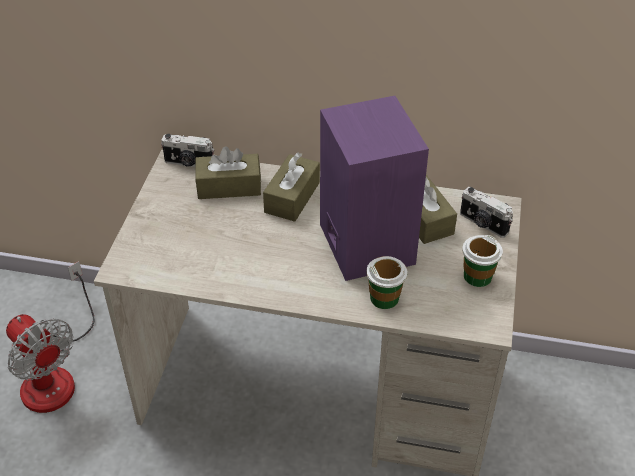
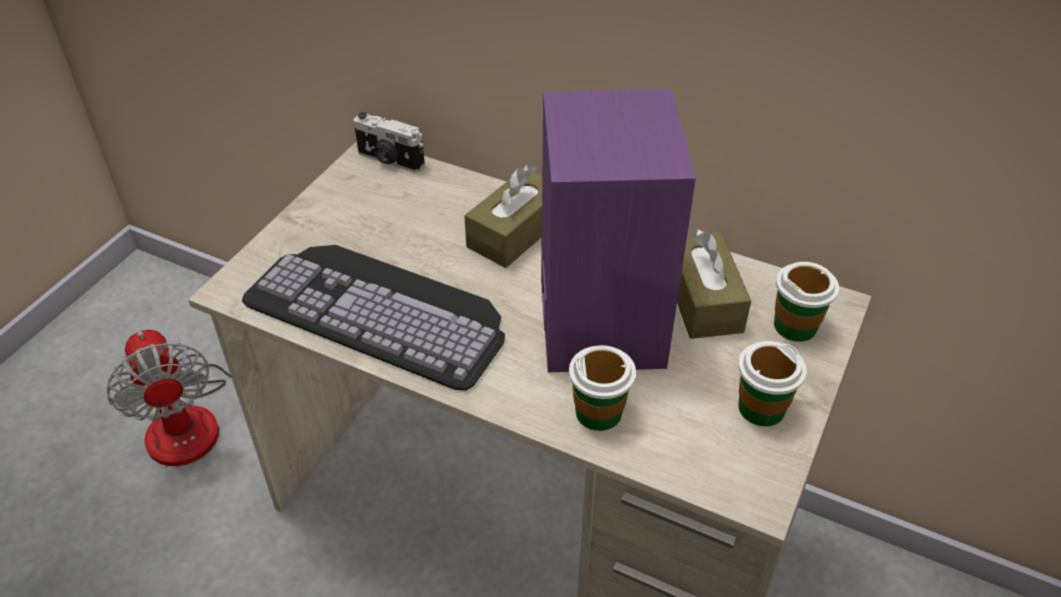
camera: 15 degrees right, 0 degrees up
brown tissue box [195,146,261,199] -> none
camera [460,187,513,238] -> cup [774,262,839,342]
none -> keyboard [242,245,505,391]

